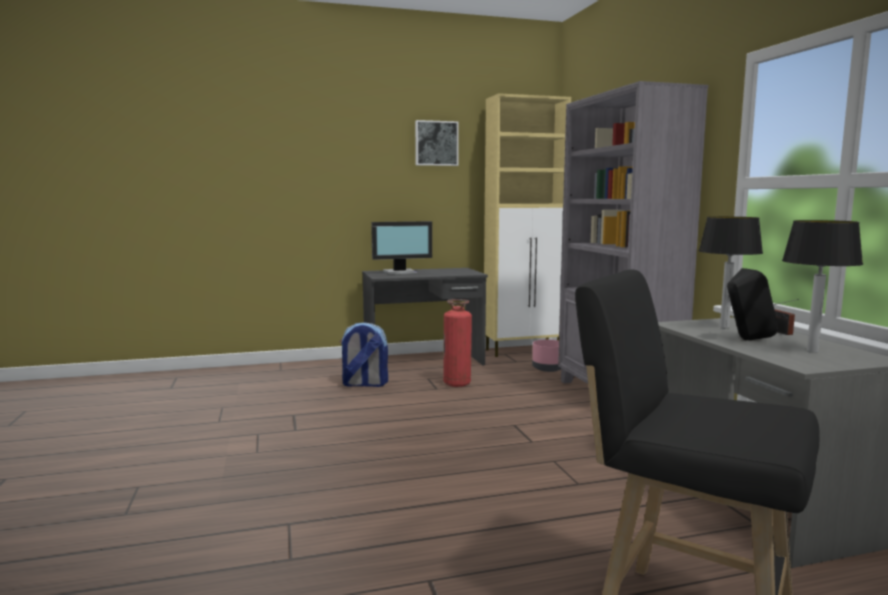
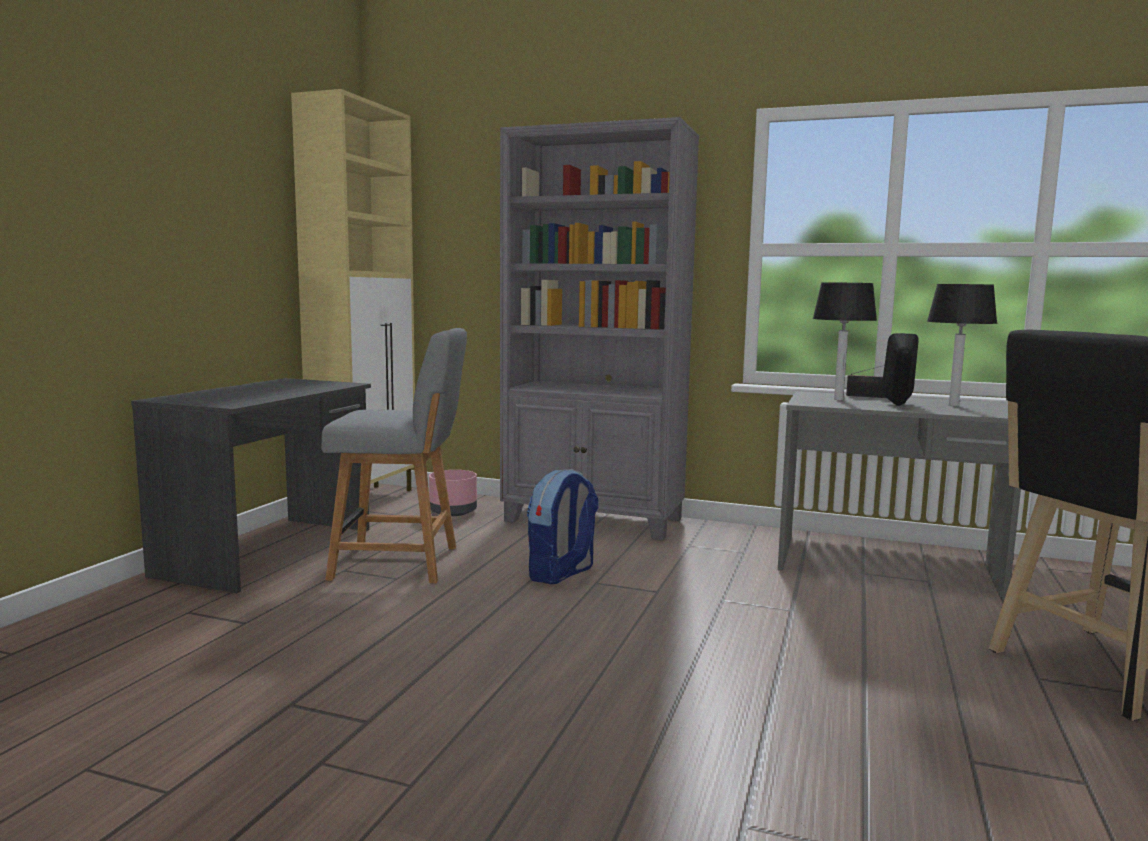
camera: 55 degrees left, 0 degrees up
backpack [340,322,388,387] -> backpack moved to [526,469,599,584]
monitor [371,221,432,275] -> none
picture [415,120,459,166] -> none
fire extinguisher [443,299,472,387] -> grey chair [321,328,467,583]

